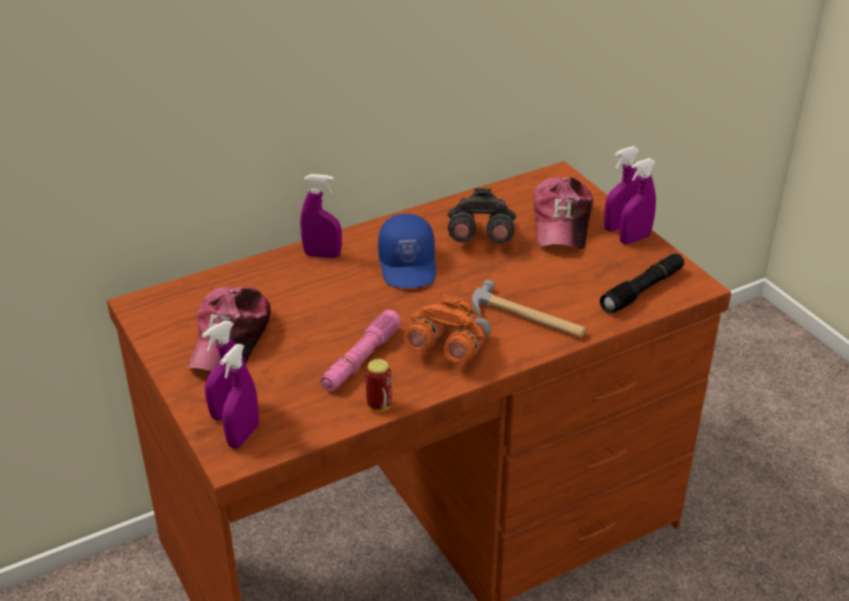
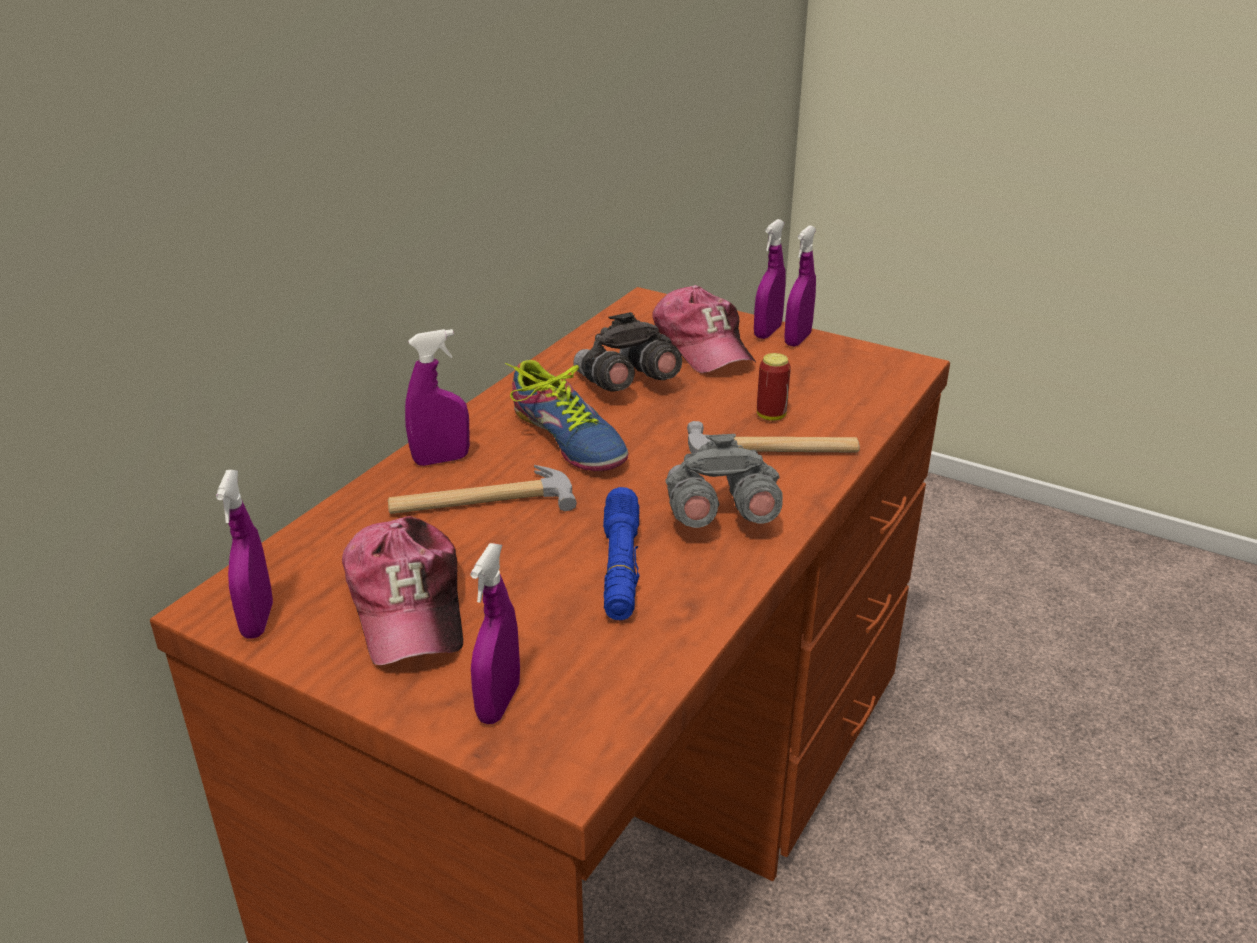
camera: 30 degrees left, 5 degrees down
purple spray bottle [220,344,259,448] -> purple spray bottle moved to [216,470,273,639]
pink flashlight [320,310,401,391] -> blue flashlight [603,487,640,620]
can [365,359,392,412] -> can moved to [757,353,791,421]
blue cap [378,214,436,288] -> shoe [505,360,628,471]
orange binoculars [404,294,491,364] -> grey binoculars [666,434,783,528]
black flashlight [600,253,684,314] -> none
none -> hammer [388,465,577,514]

